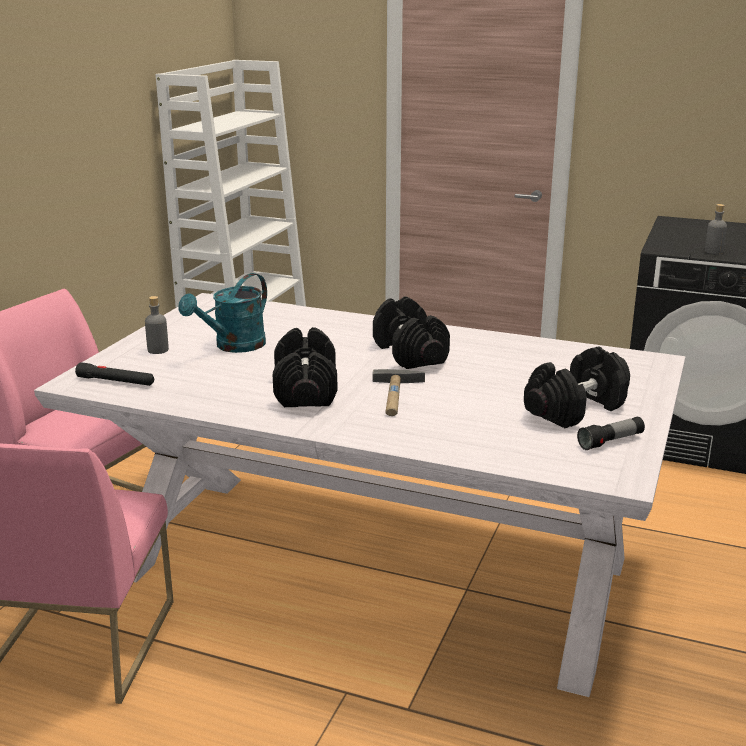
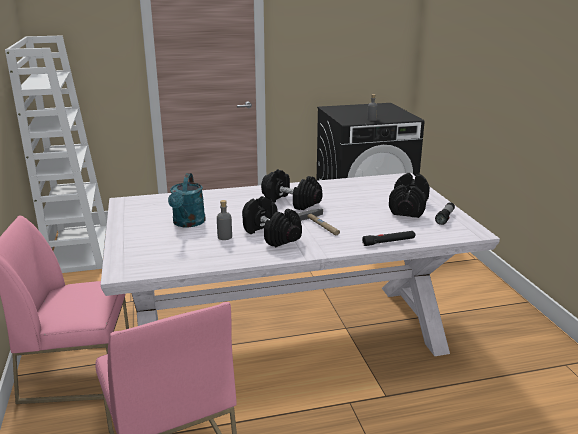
camera: 35 degrees left, 0 degrees up
black flashlight [75,362,154,386] -> black flashlight moved to [362,231,415,246]
grey bottle [145,296,169,354] -> grey bottle moved to [217,200,232,240]

